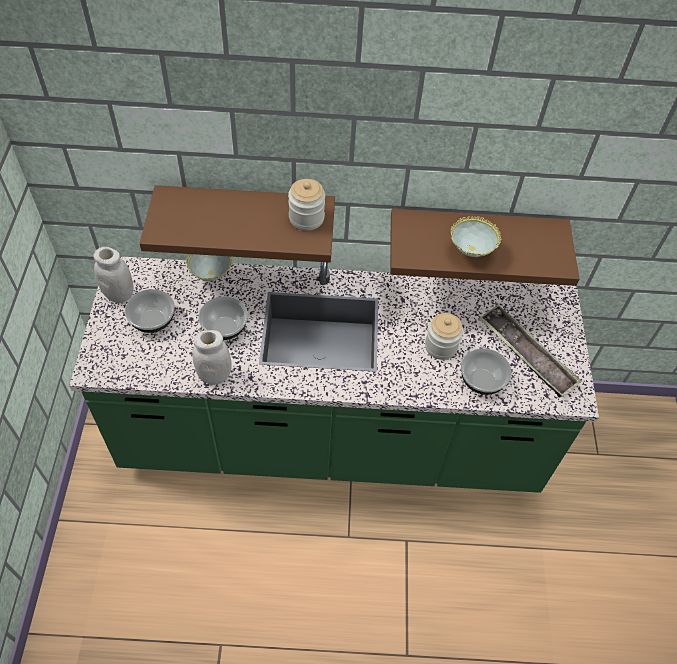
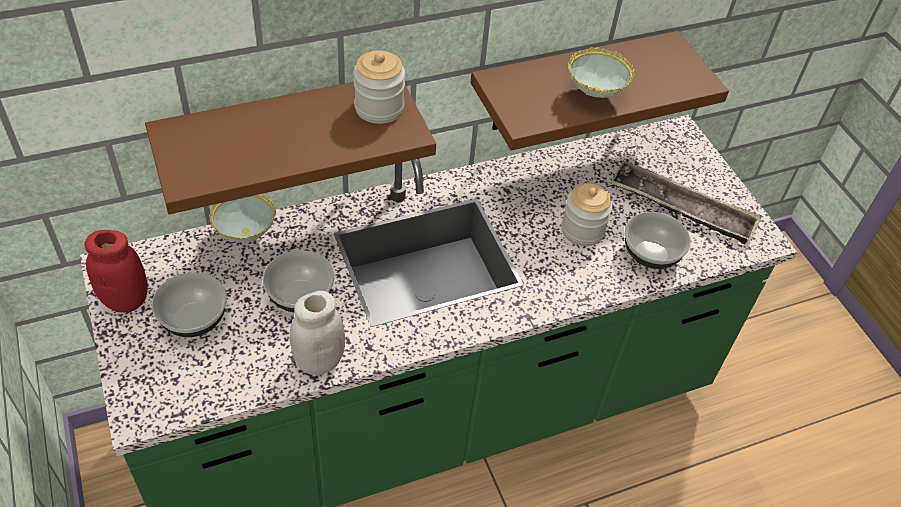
camera: 25 degrees left, 5 degrees down
white jar [93,247,134,303] -> red jar [84,230,148,313]

